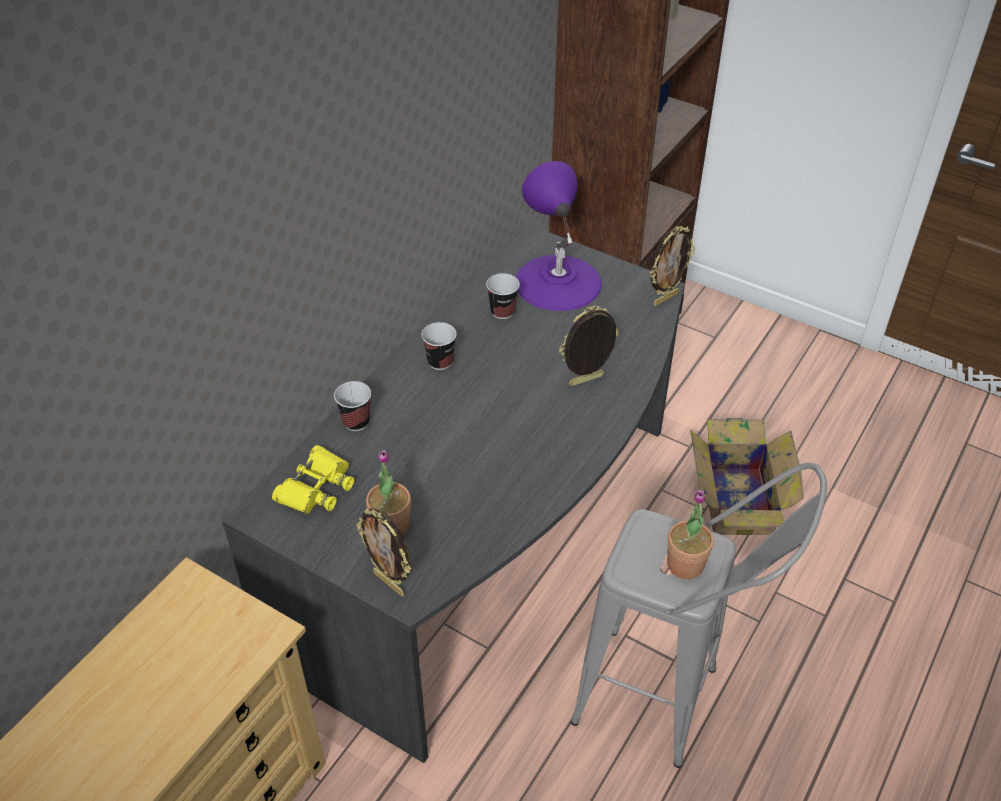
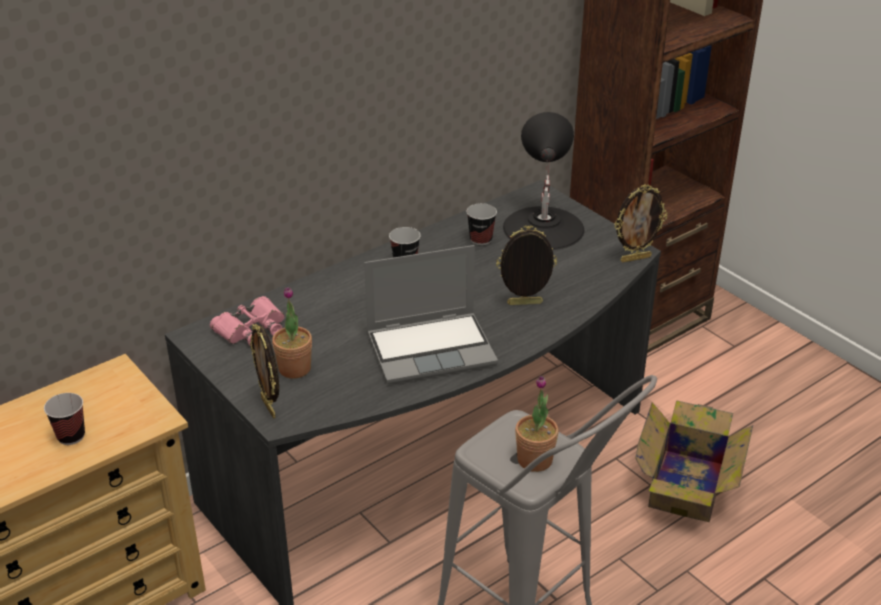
camera: 20 degrees right, 10 degrees down
yellow binoculars [272,445,354,514] -> pink binoculars [210,296,285,345]
cup [334,381,371,431] -> cup moved to [44,393,85,445]
purple table lamp [516,161,602,311] -> black table lamp [503,112,584,250]
none -> laptop [364,245,498,384]

